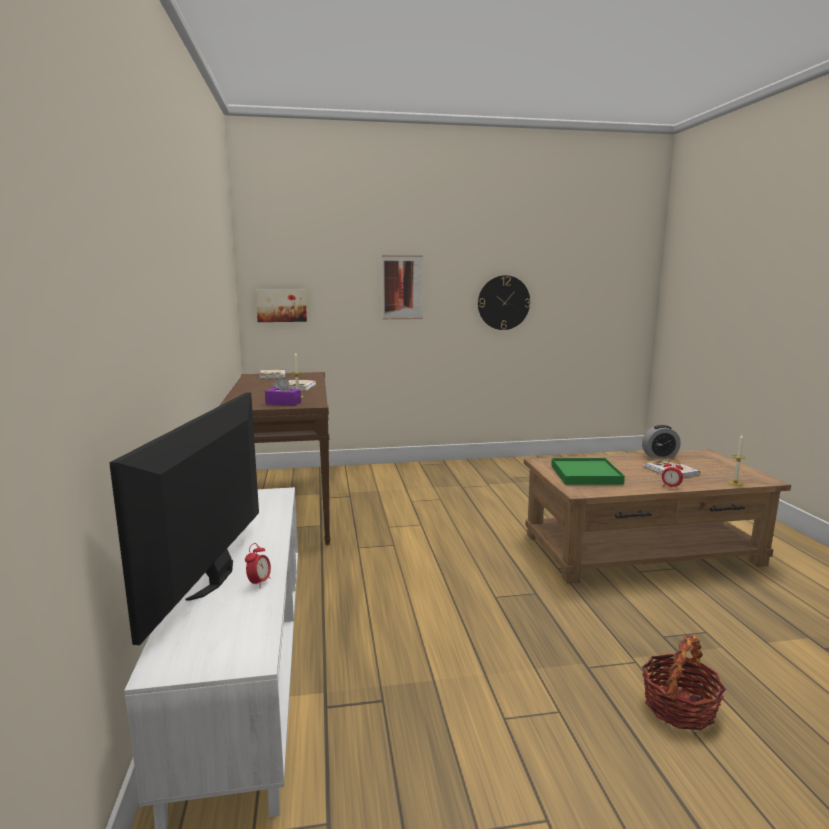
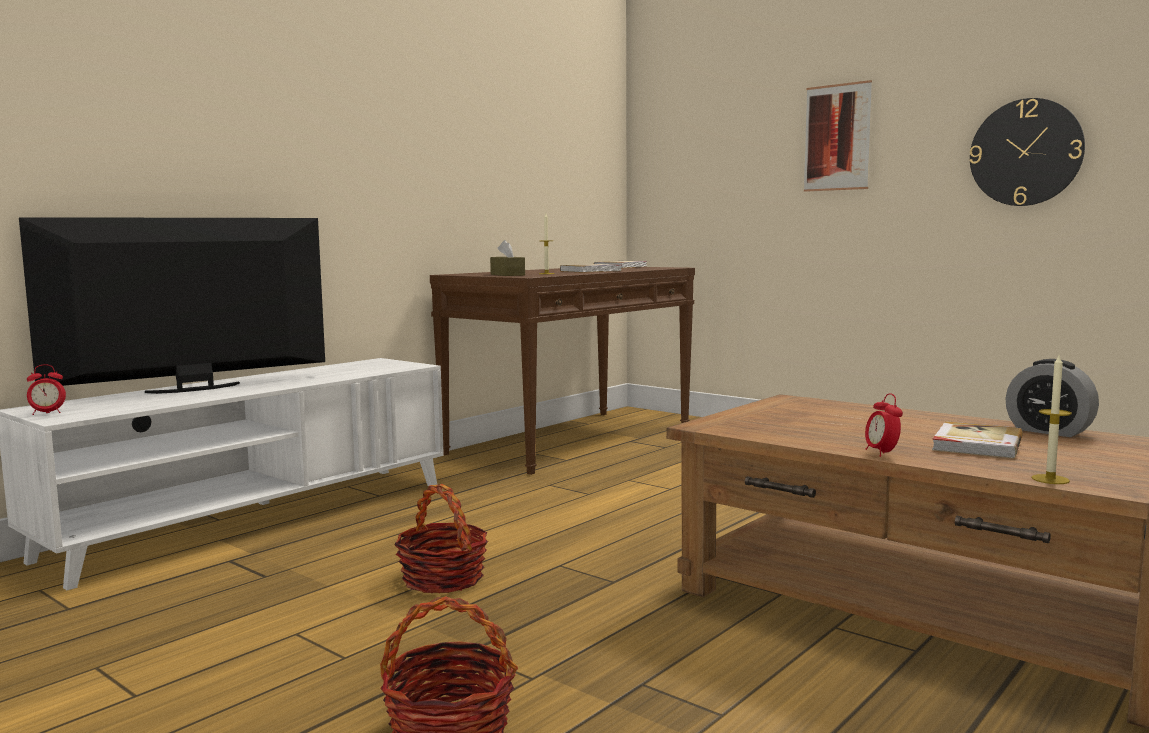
camera: 50 degrees right, 5 degrees down
alarm clock [245,543,271,588] -> alarm clock moved to [27,364,66,415]
picture [256,290,307,322] -> none
purple tissue box [265,377,301,406] -> brown tissue box [490,240,525,276]
green tray [551,458,625,485] -> none
none -> basket [394,484,488,593]

